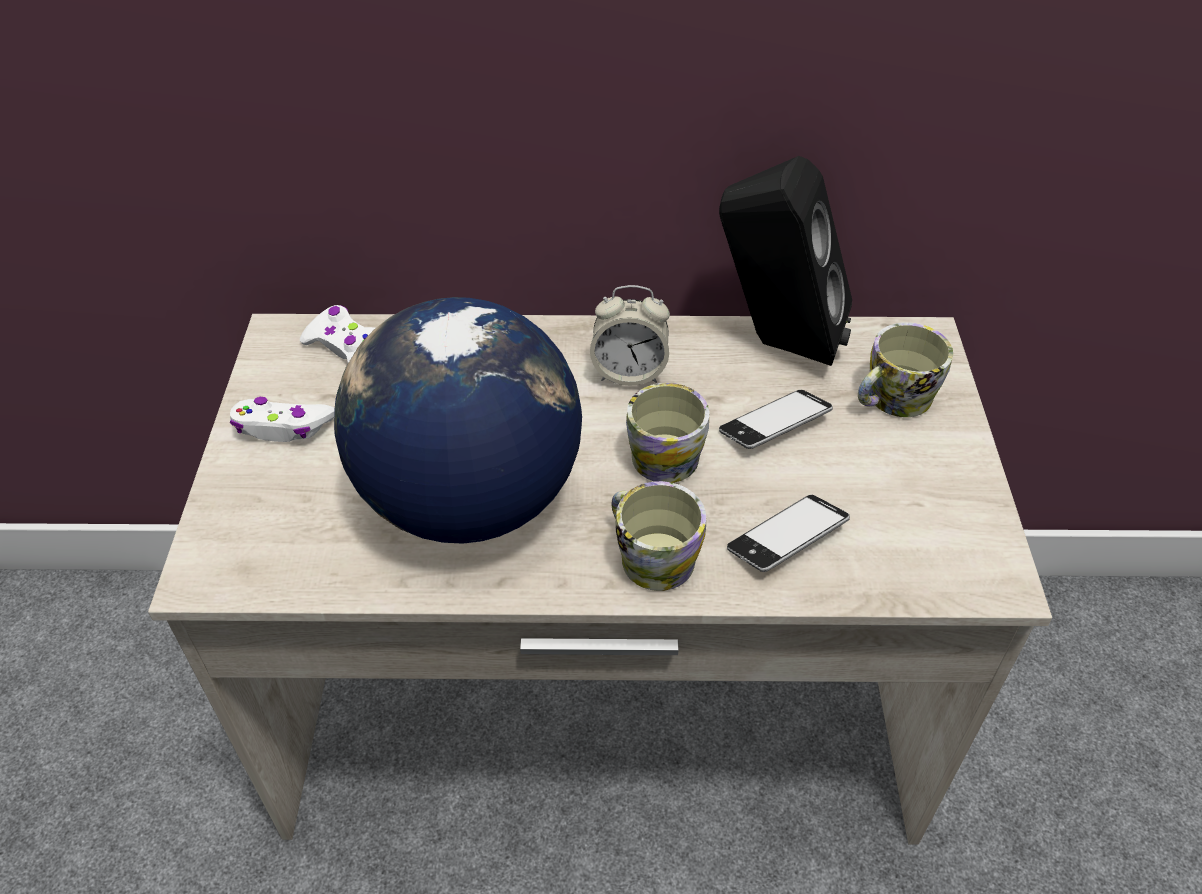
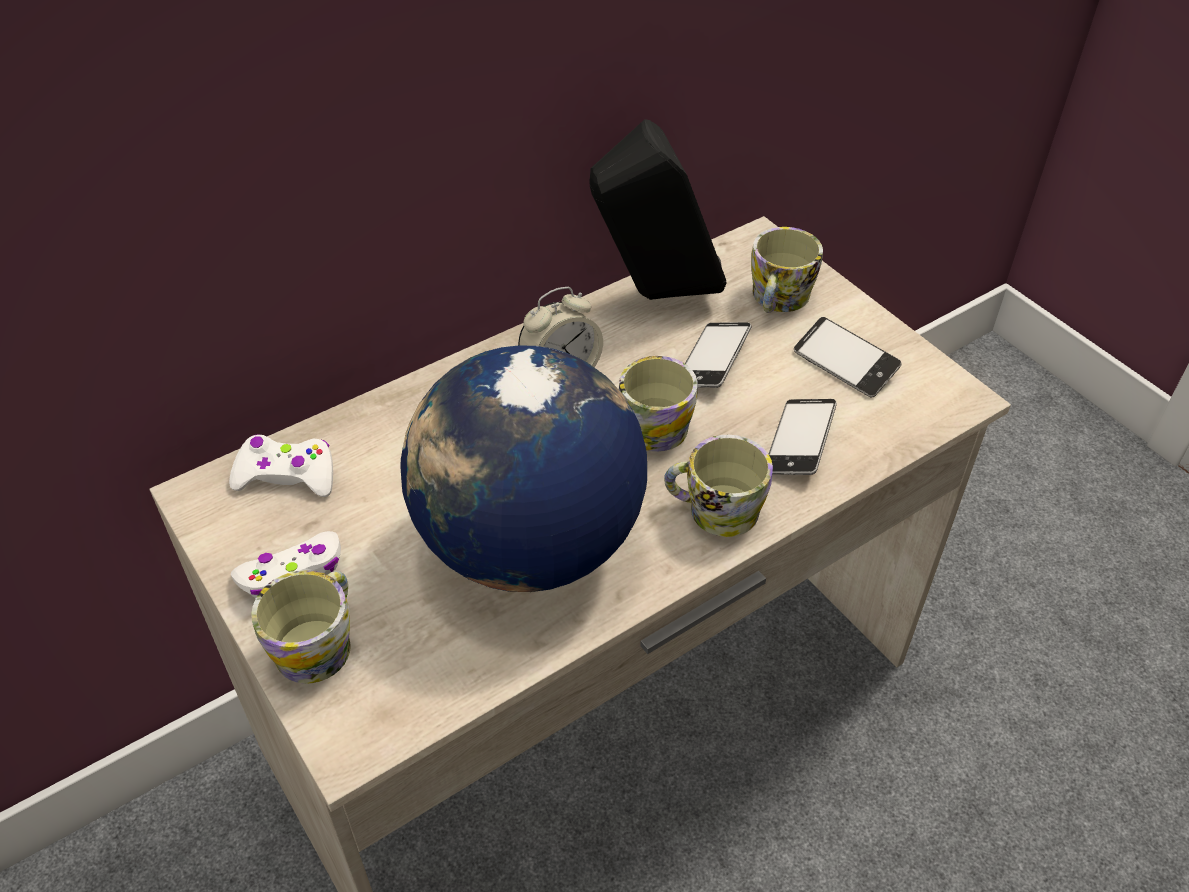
camera: 35 degrees left, 0 degrees up
none -> mug [251,570,351,684]
none -> phone [794,317,901,397]

